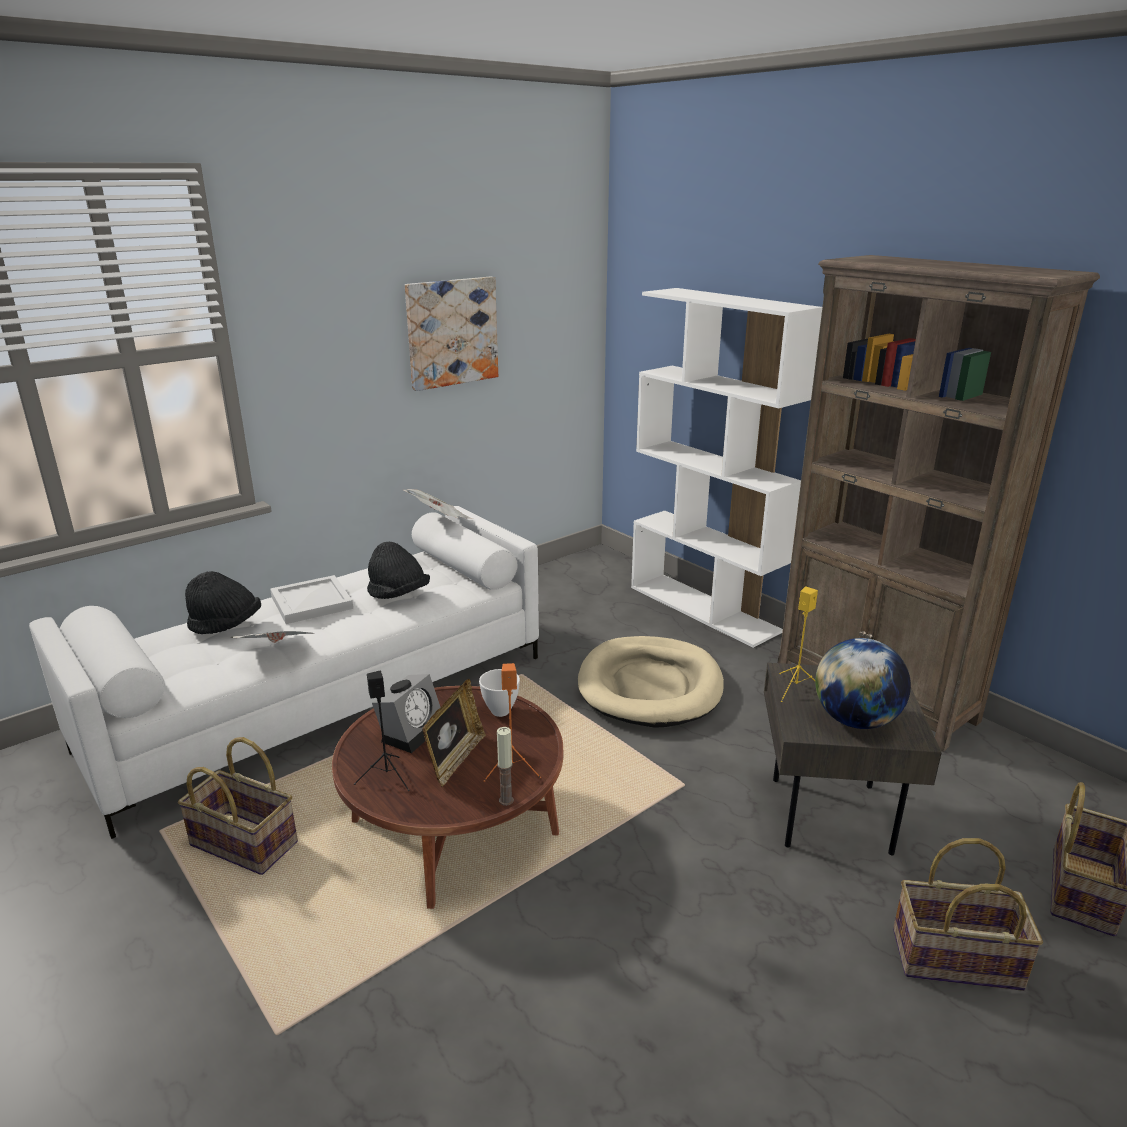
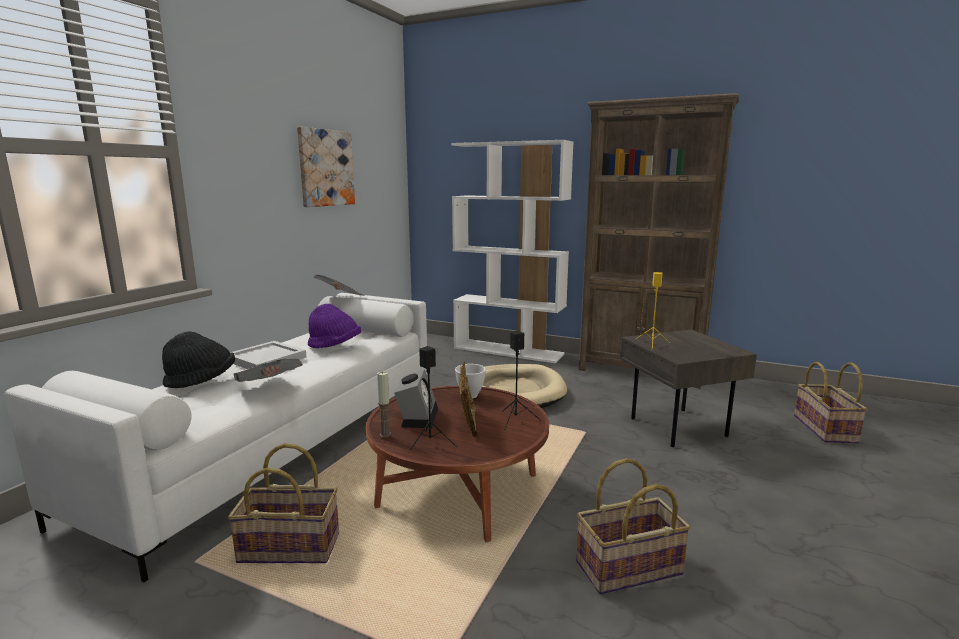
camera: 25 degrees left, 10 degrees down
black hat [367,542,430,599] -> purple hat [308,304,361,348]
orange speaker [484,663,541,782] -> black speaker [503,331,541,430]
candle [497,727,514,806] -> candle moved to [377,371,391,438]
globe [815,638,911,729] -> none
basket [893,838,1043,991] -> basket moved to [576,458,691,595]

